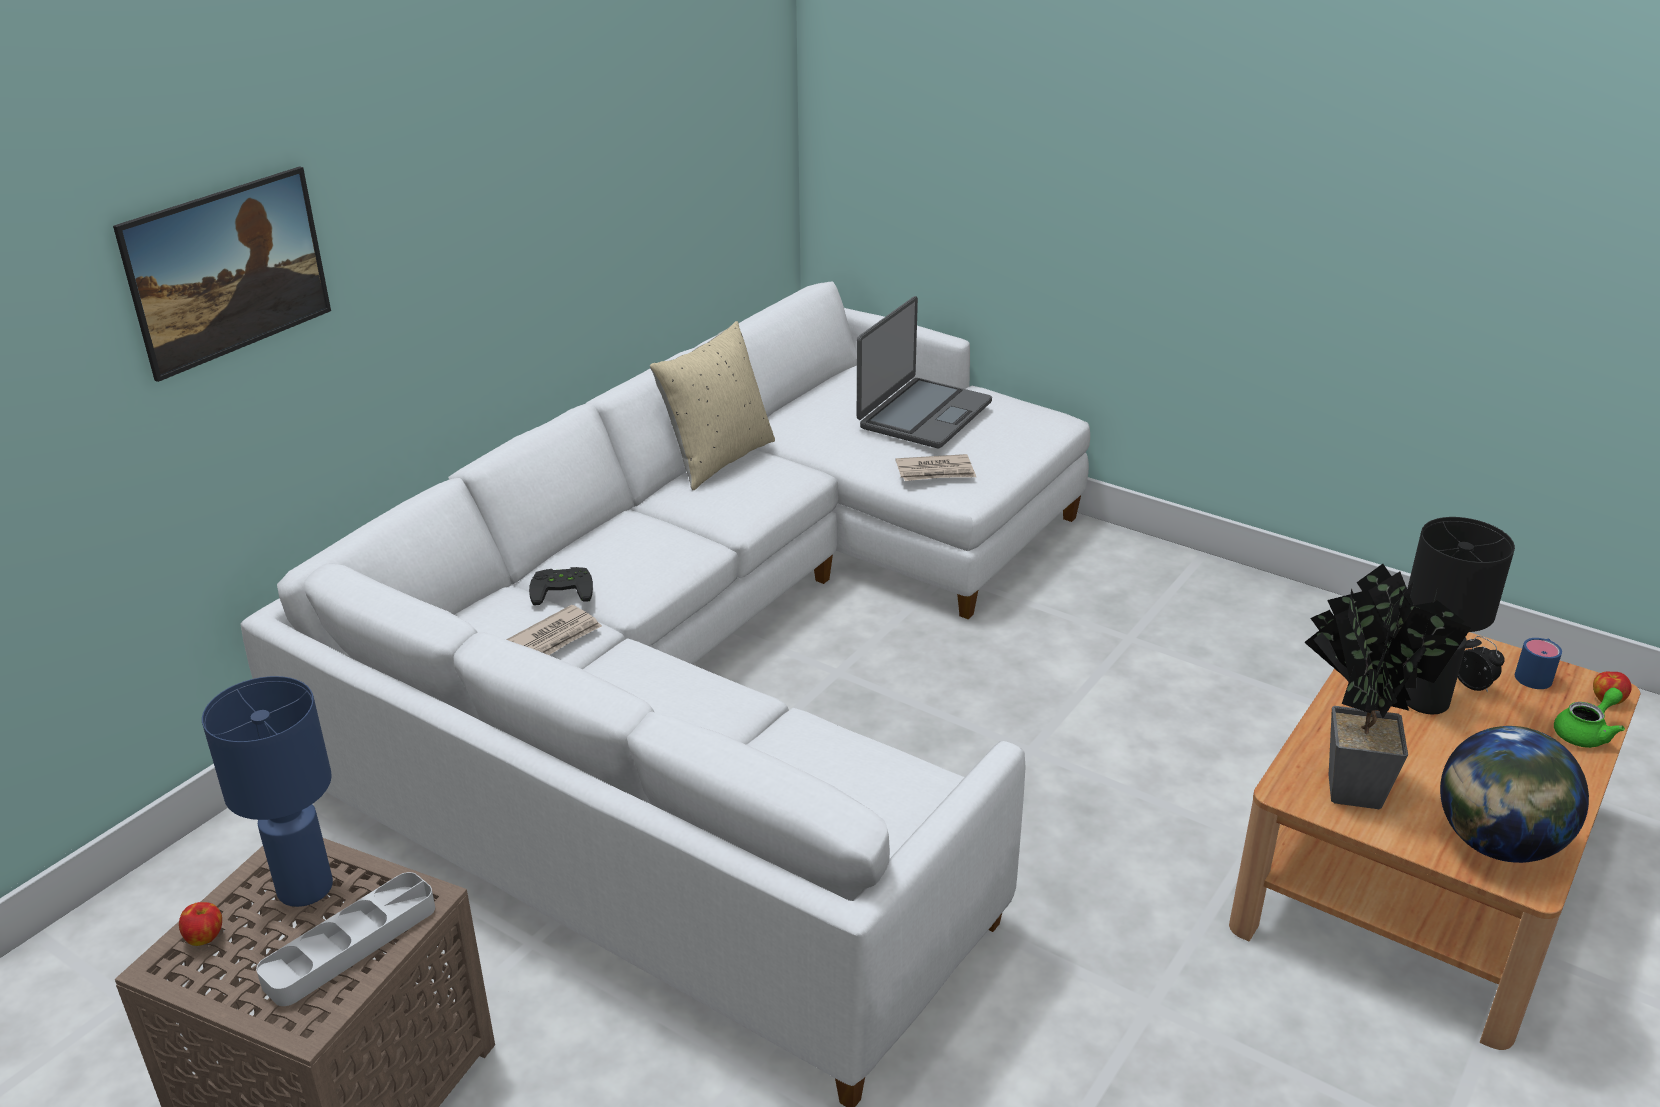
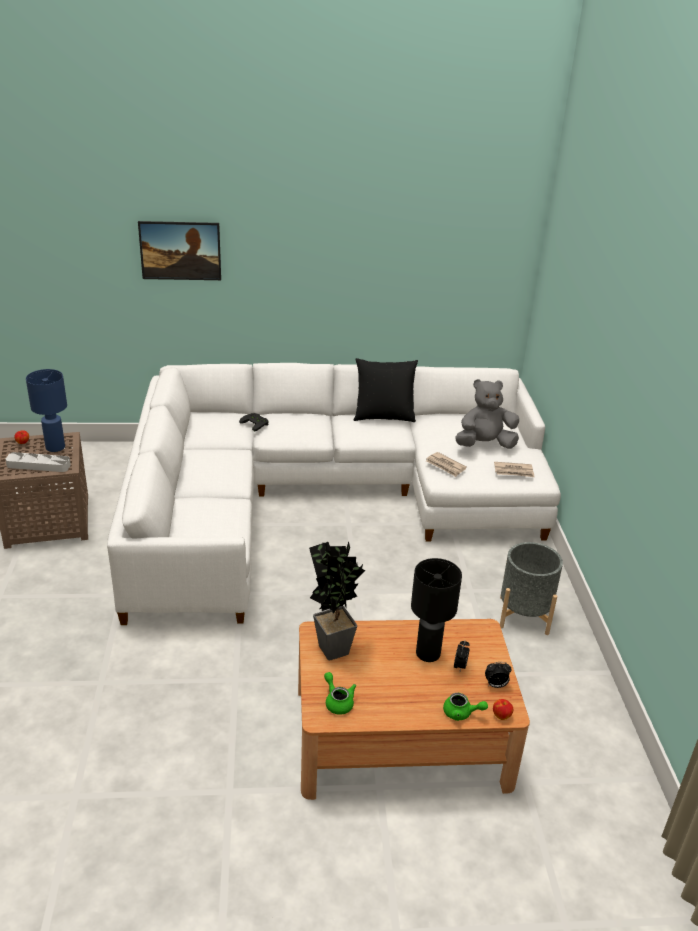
camera: 50 degrees right, 0 degrees up
newspaper [506,605,602,655] -> newspaper moved to [494,462,535,477]
beige pillow [650,321,775,490] -> black pillow [354,358,418,422]
laptop [857,296,992,449] -> grey plush toy [455,379,519,449]
globe [1440,726,1589,863] -> green teapot [324,672,356,715]
blue mug [1515,638,1562,689] -> alarm clock [485,662,512,688]
none -> grey planter [500,542,563,635]

